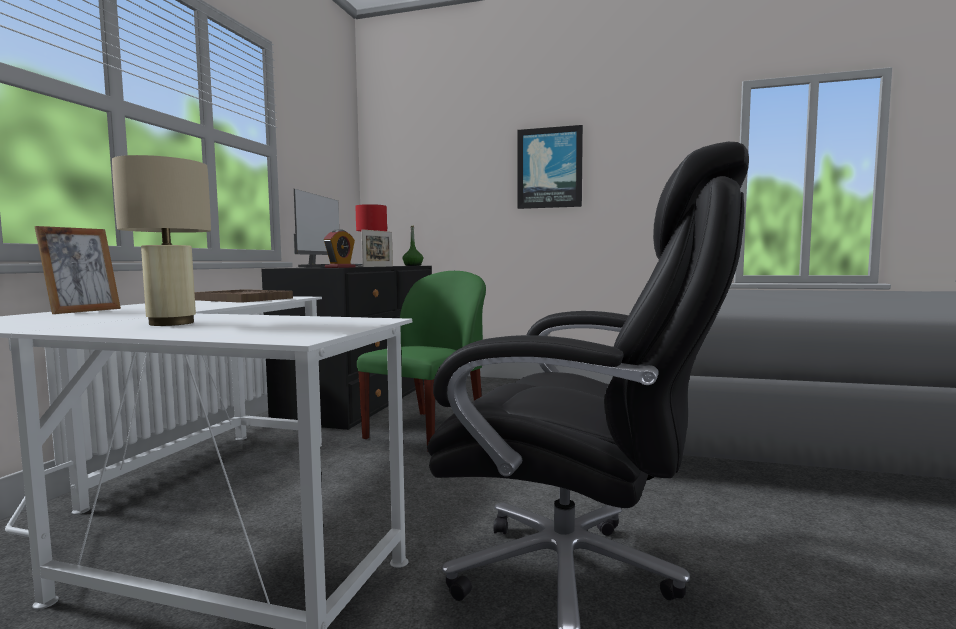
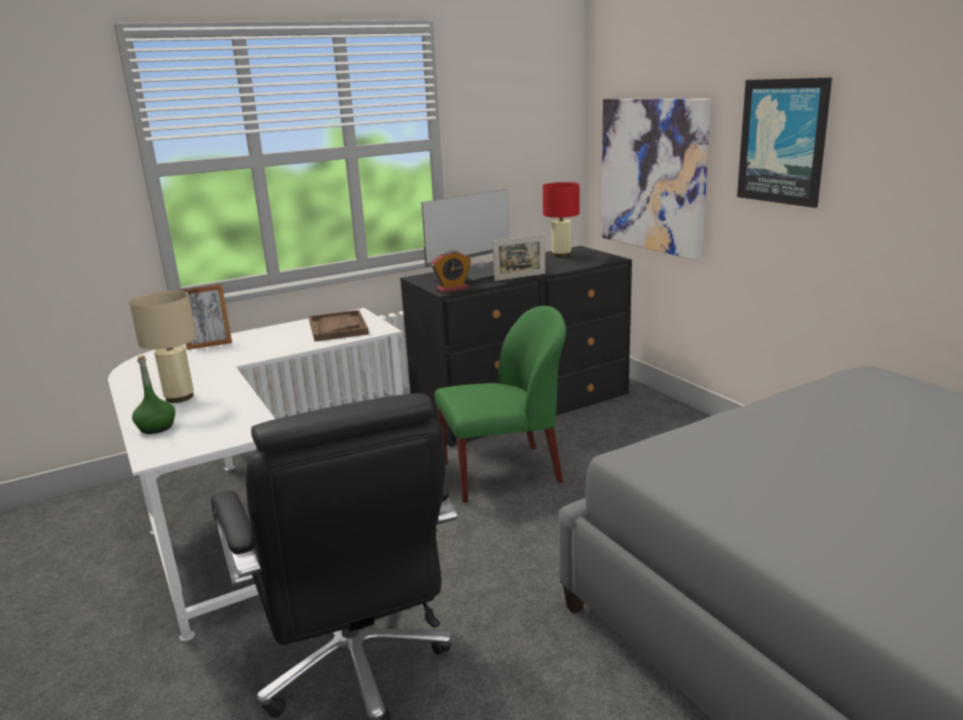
camera: 45 degrees right, 15 degrees up
green bottle [403,226,423,266] -> green bottle moved to [132,355,175,434]
none -> picture [602,99,711,261]

